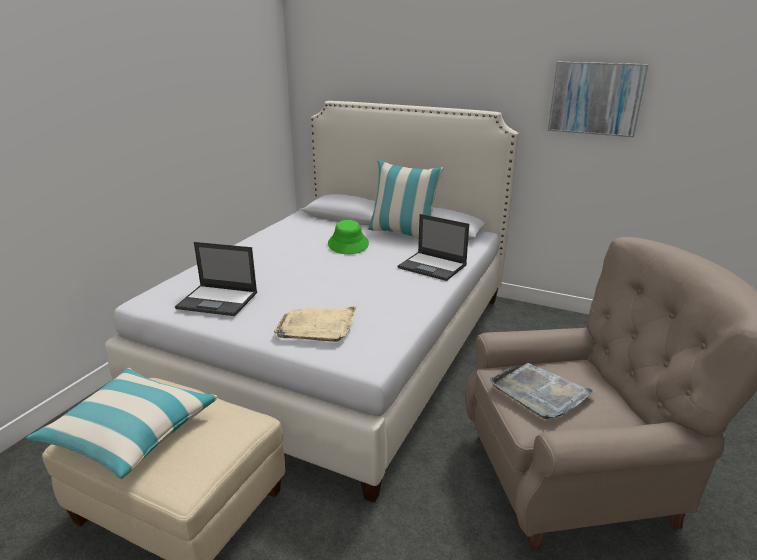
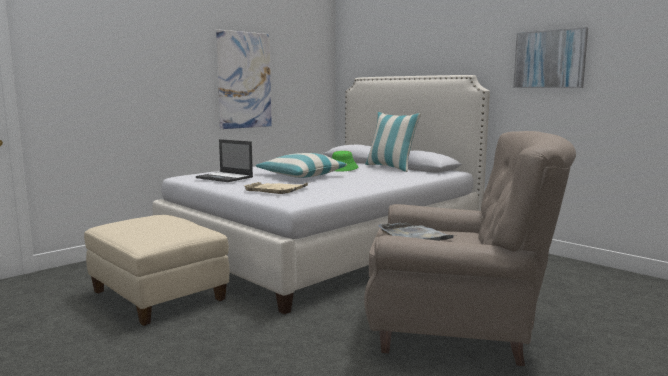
camera: 20 degrees right, 15 degrees down
pillow [26,368,217,479] -> pillow moved to [256,153,347,178]
laptop [398,214,469,281] -> none
none -> picture [216,29,272,129]

